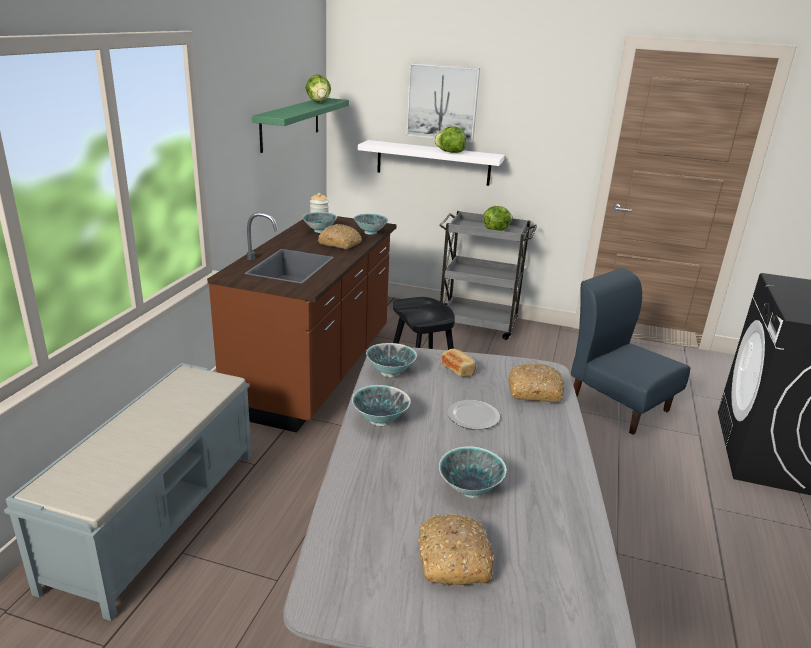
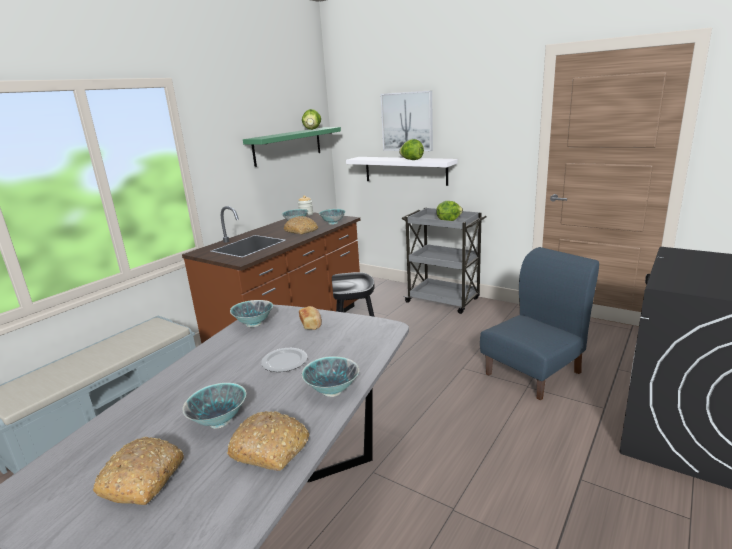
camera: 20 degrees right, 5 degrees down
bowl [352,385,411,426] -> bowl moved to [302,356,359,397]
bread [509,363,565,403] -> bread moved to [226,411,309,471]
blue chair [571,268,690,434] -> blue chair turned 75 degrees clockwise [480,247,599,401]

